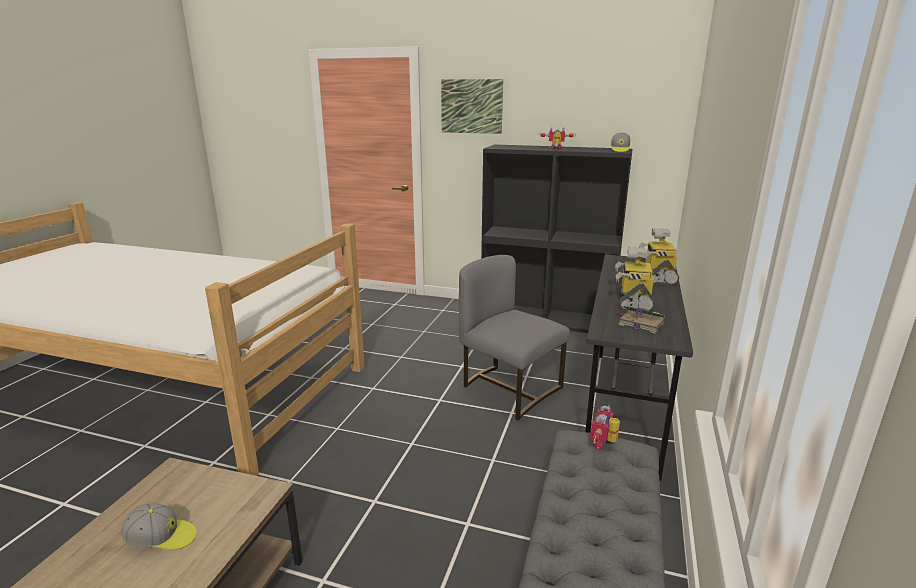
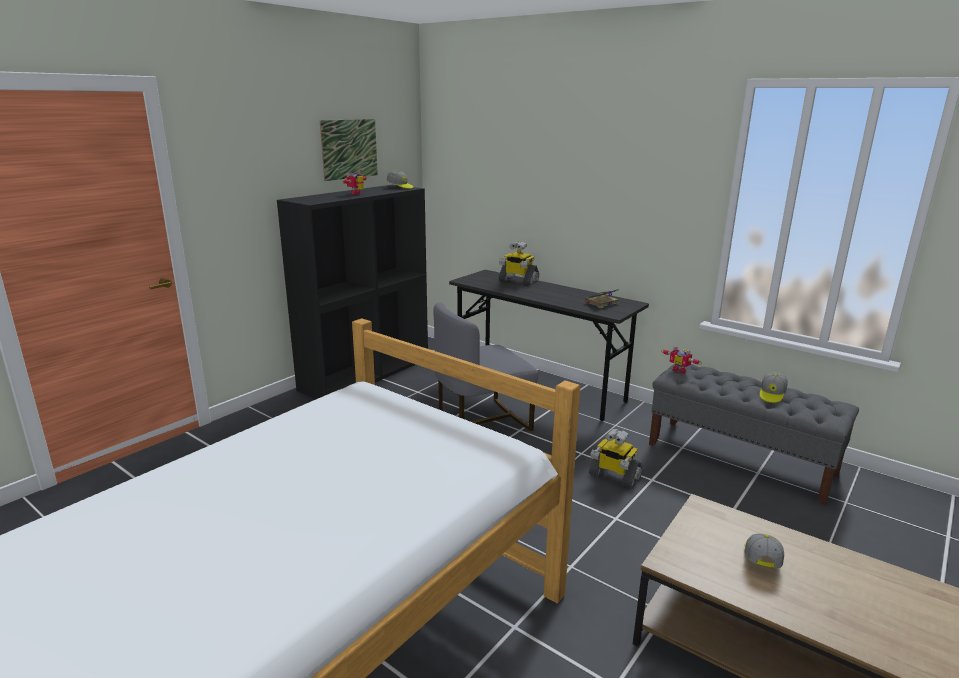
camera: 70 degrees left, 0 degrees up
picture [441,79,503,134] -> picture moved to [320,119,378,181]
toy robot [615,247,654,311] -> toy robot moved to [589,429,643,489]
none -> cap [759,372,788,403]

